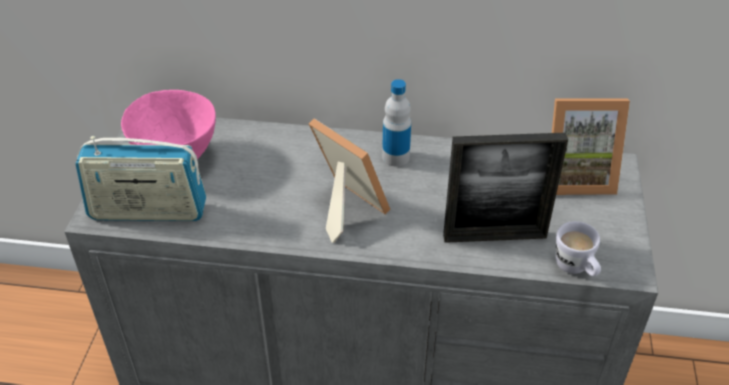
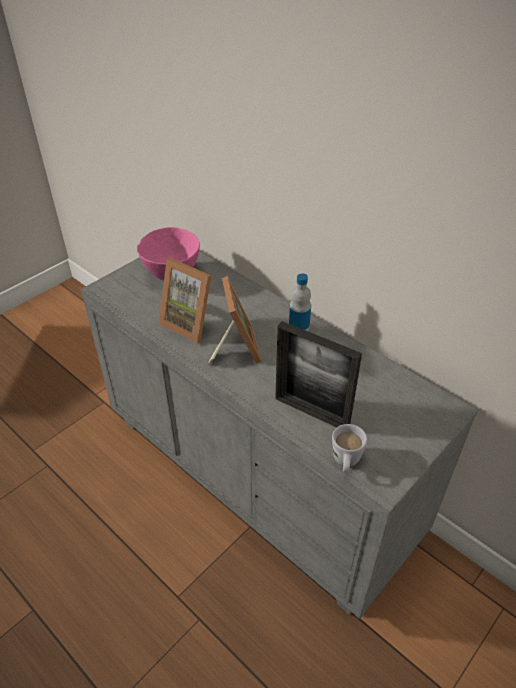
camera: 35 degrees right, 0 degrees up
radio [76,136,206,221] -> none
picture frame [552,98,630,195] -> picture frame moved to [159,258,211,343]

